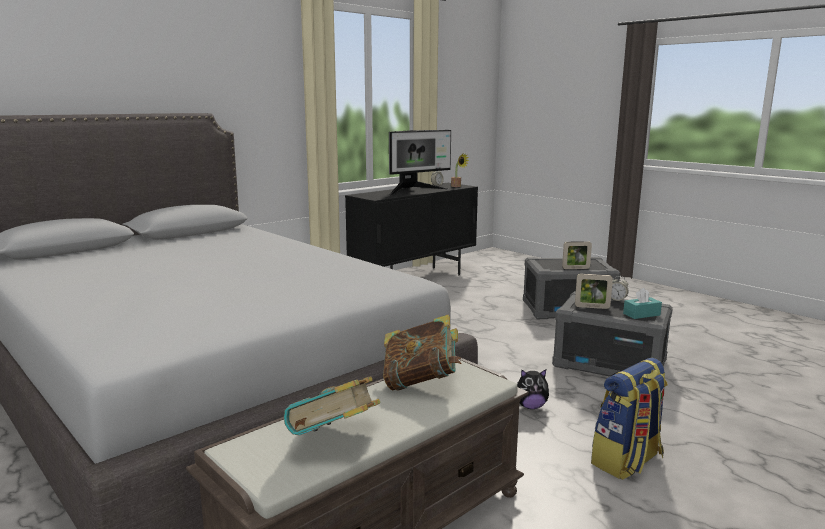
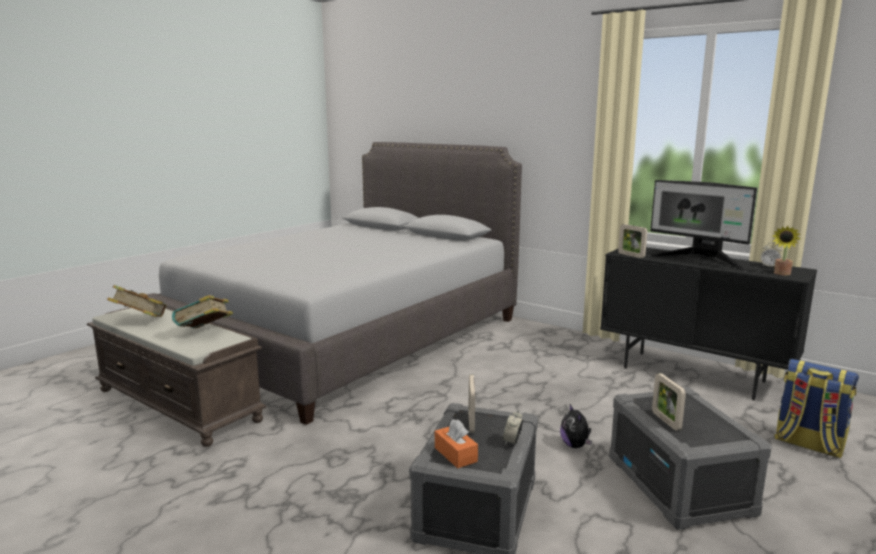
camera: 80 degrees right, 0 degrees up
plush toy [517,369,549,409] -> plush toy moved to [560,404,592,448]
backpack [591,358,668,480] -> backpack moved to [774,359,859,458]
turquoise tissue box [623,288,662,319] -> orange tissue box [435,419,478,468]
none -> picture frame [618,224,647,258]

